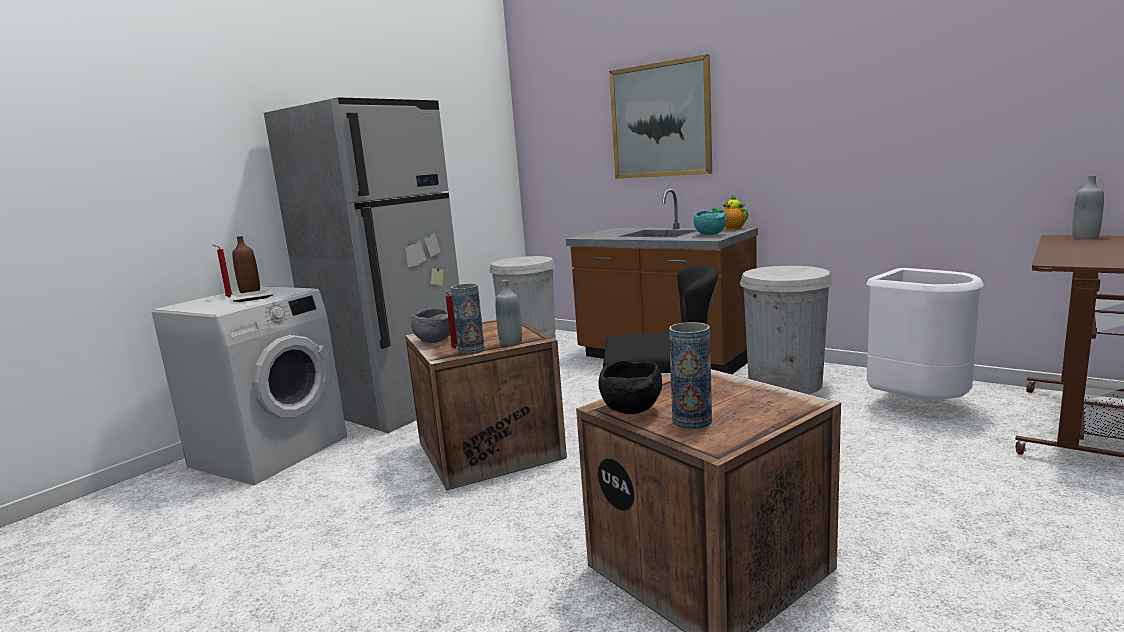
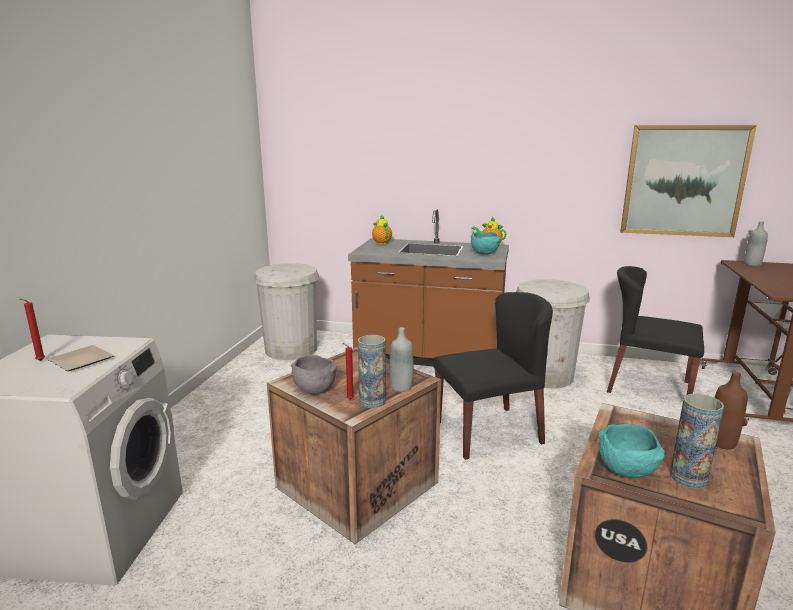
camera: 25 degrees left, 5 degrees up
brown bottle [232,236,260,293] -> brown bottle moved to [714,372,748,450]
grey fridge [264,97,459,433] -> none
black bowl [598,360,662,414] -> turquoise bowl [599,424,665,478]
picture [609,54,712,179] -> picture moved to [620,125,757,237]
white trash can [867,268,984,400] -> black chair [607,266,704,395]
none -> teapot [372,215,392,244]

